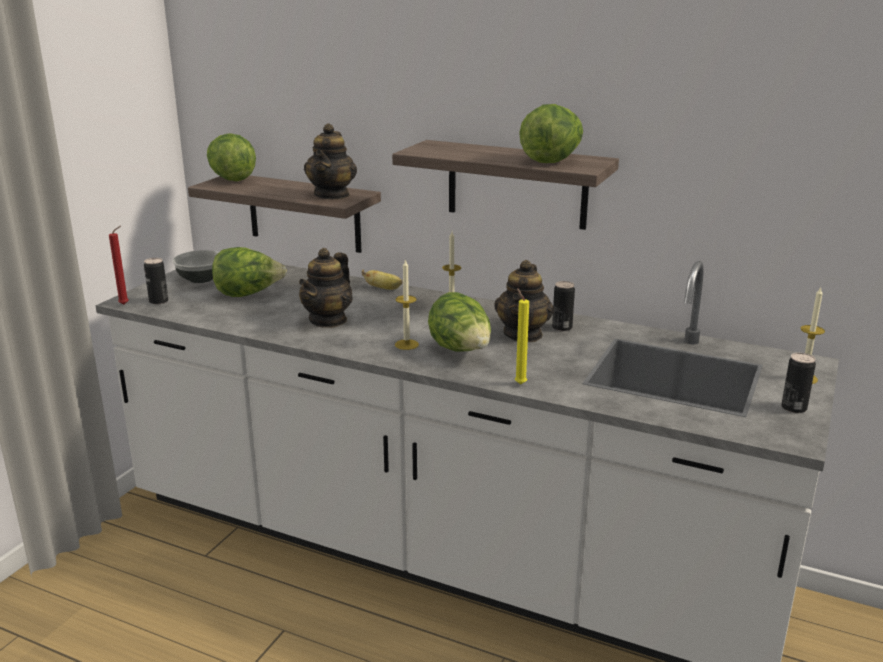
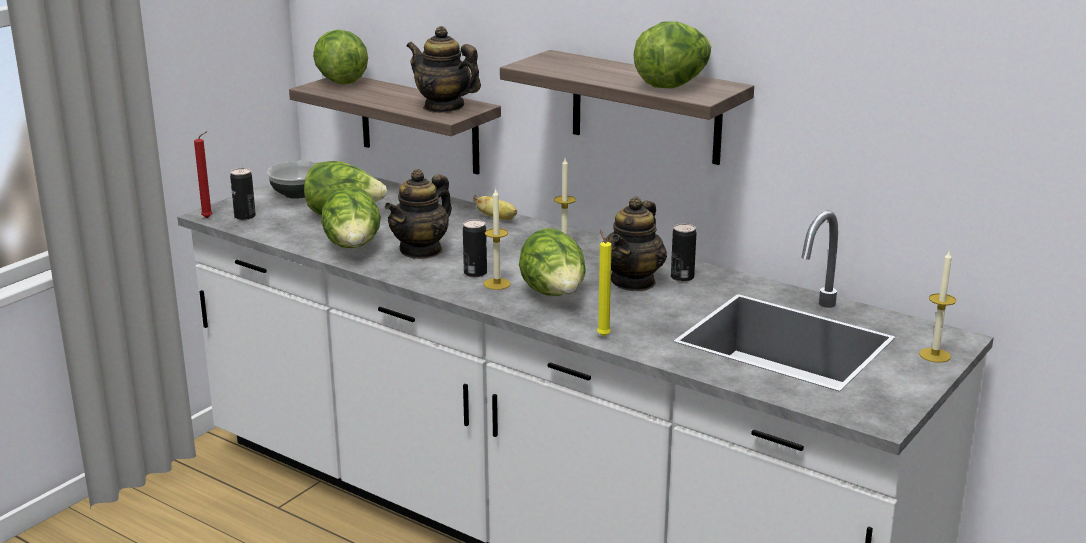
camera: 10 degrees right, 0 degrees up
teapot [304,123,357,200] -> teapot turned 105 degrees clockwise [406,26,481,113]
can [781,353,816,413] -> can moved to [463,219,487,277]
none -> lettuce [321,186,381,248]

